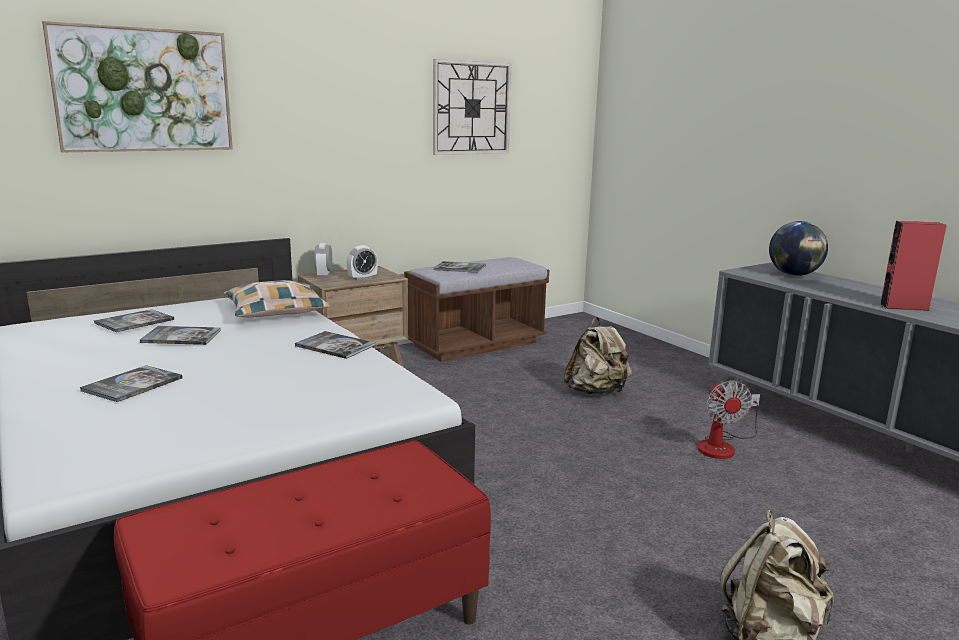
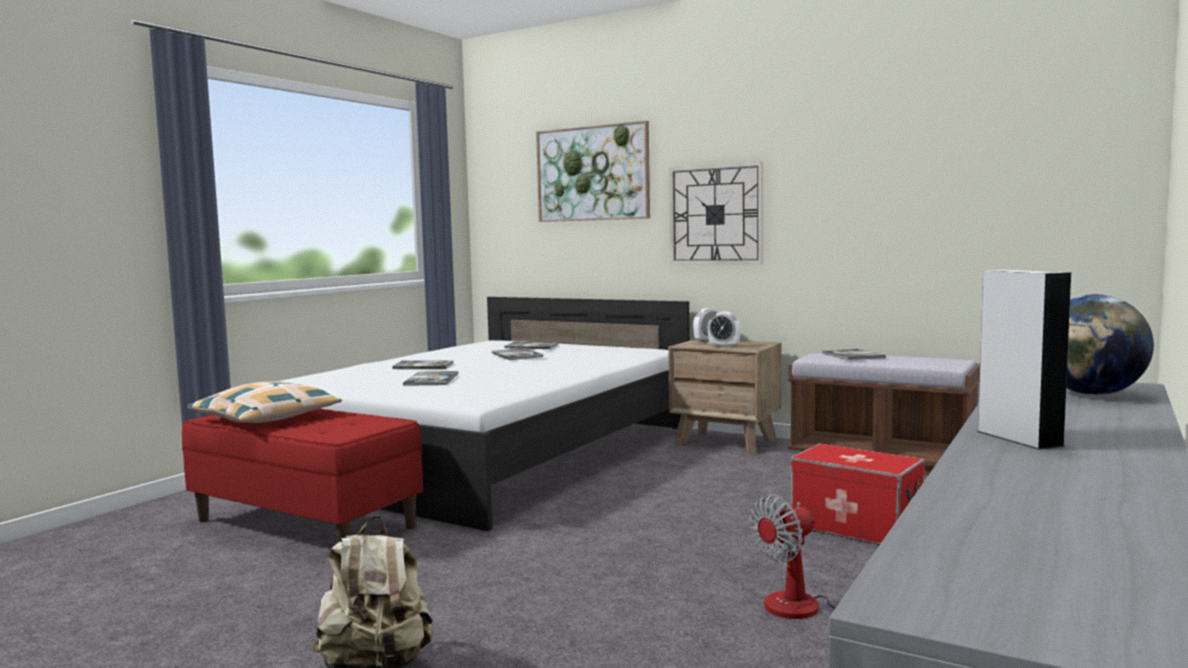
camera: 65 degrees right, 10 degrees down
pillow [224,280,330,317] -> pillow moved to [187,381,342,423]
book [295,331,375,359] -> book moved to [403,371,458,386]
wall clock [433,59,512,155] -> wall clock moved to [669,162,763,264]
beige backpack [563,317,632,395] -> storage box [790,444,925,545]
red speaker [880,221,947,311] -> grey speaker [976,270,1071,450]

